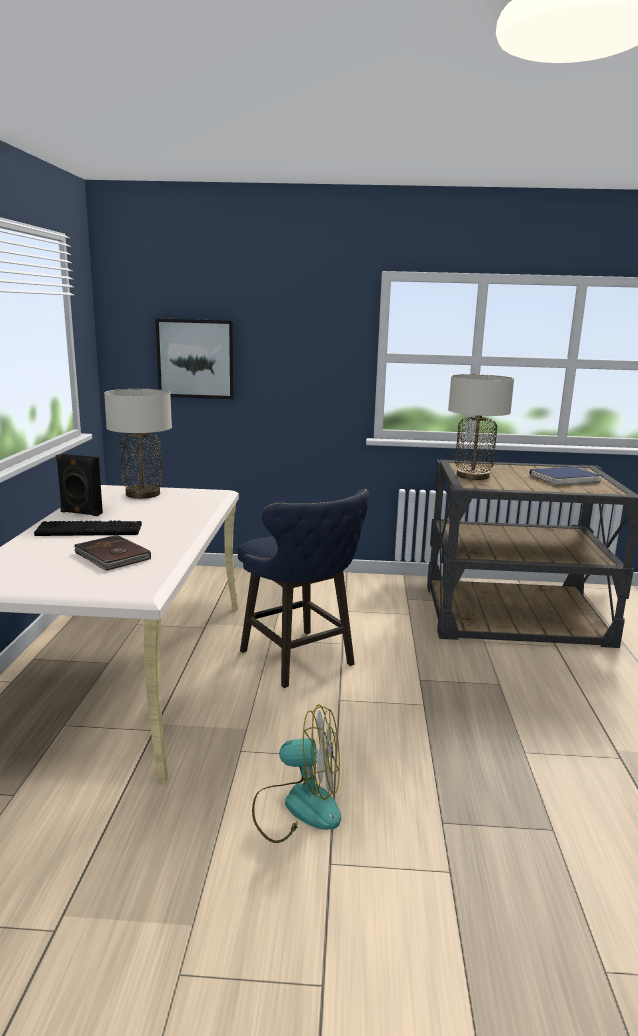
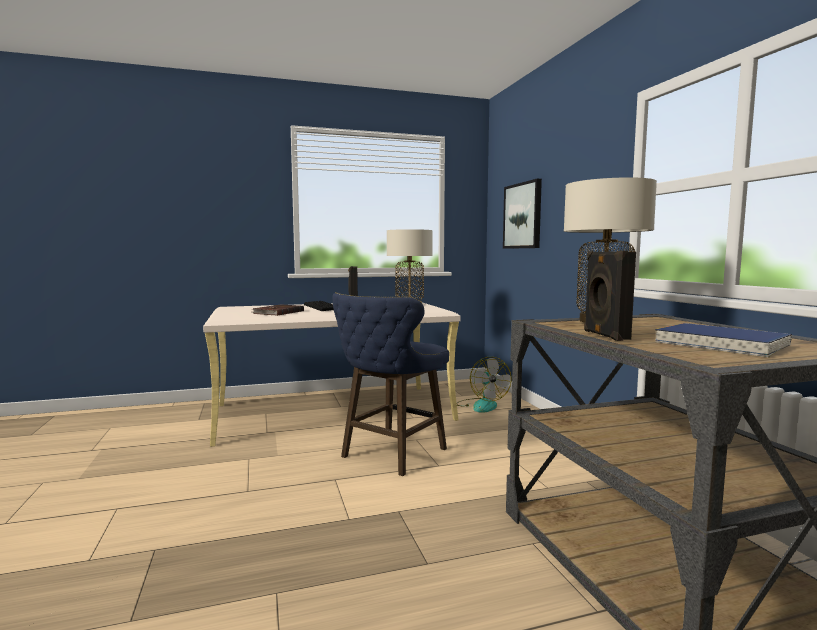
camera: 70 degrees right, 10 degrees down
fan [252,705,341,843] -> fan moved to [457,357,511,413]
none -> black speaker [584,251,636,341]

